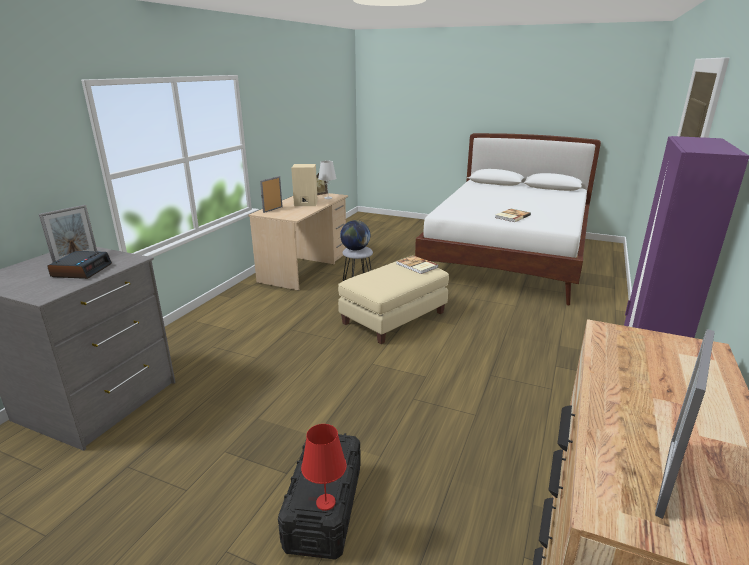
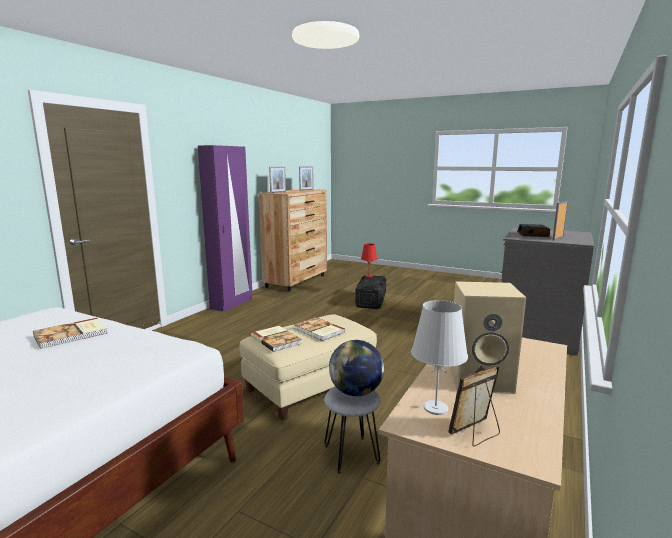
camera: 175 degrees left, 10 degrees down
picture frame [260,176,283,213] -> picture frame moved to [269,167,286,193]
none -> book [294,317,345,341]

